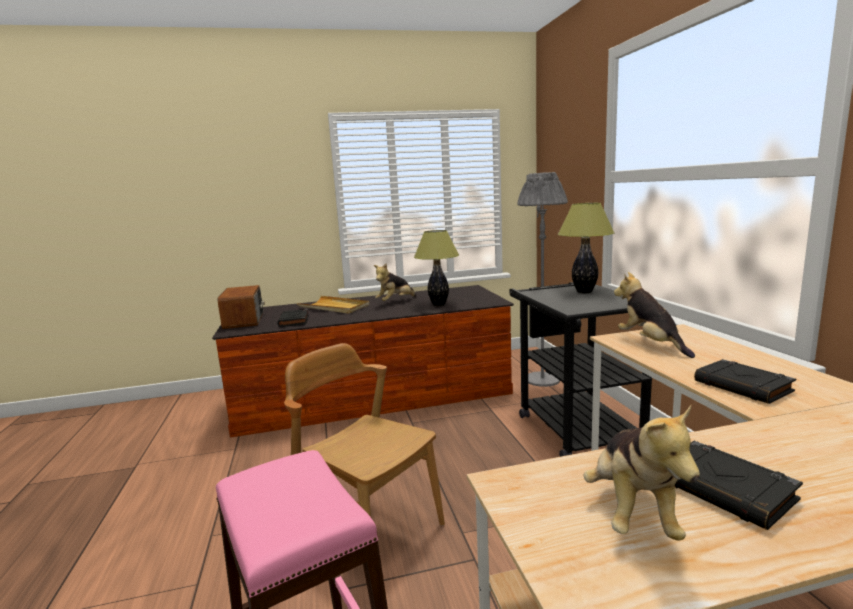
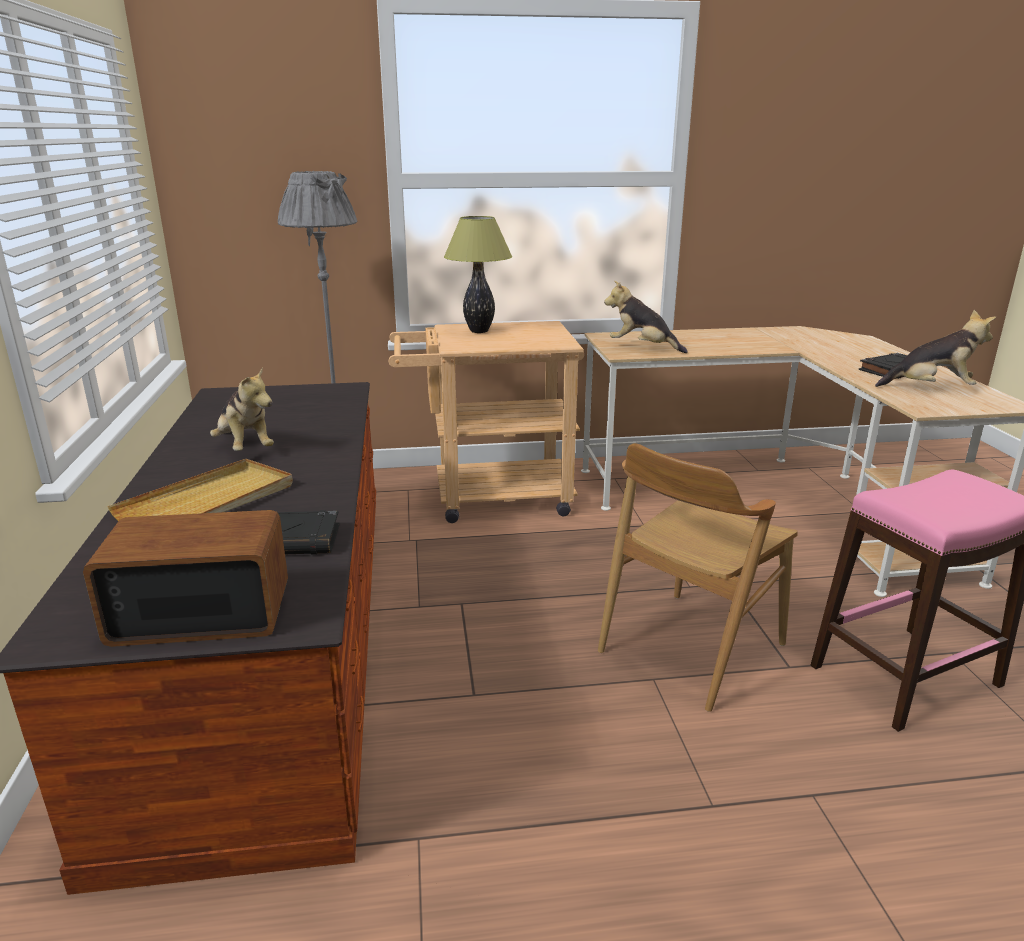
camera: 85 degrees left, 10 degrees up
table lamp [414,230,459,306] -> none
black cart [509,282,652,457] -> beige cart [389,321,584,523]
plush toy [614,272,695,358] -> plush toy turned 45 degrees clockwise [604,281,688,353]
black book [694,359,796,404] -> none

